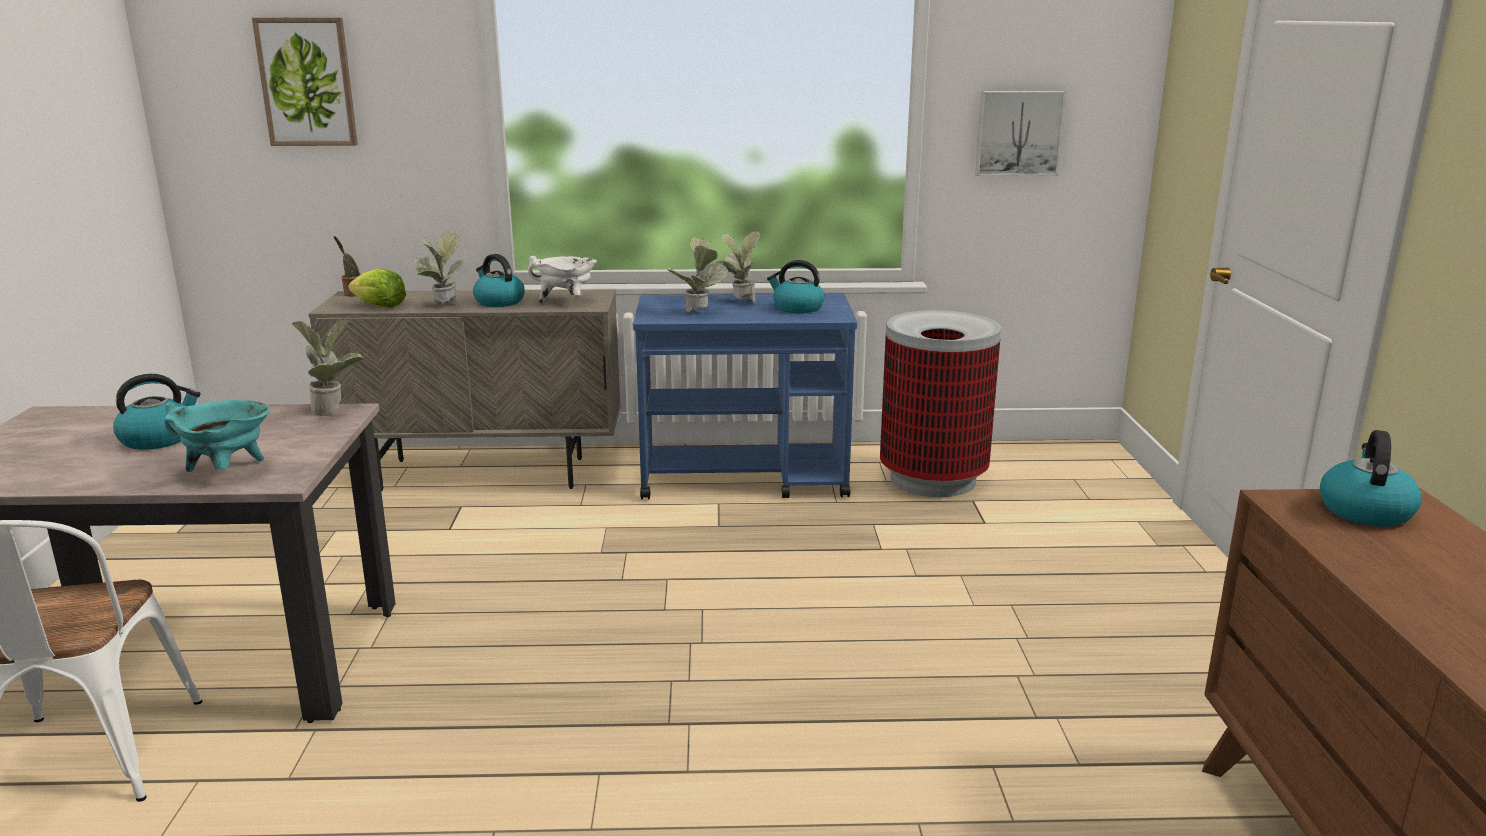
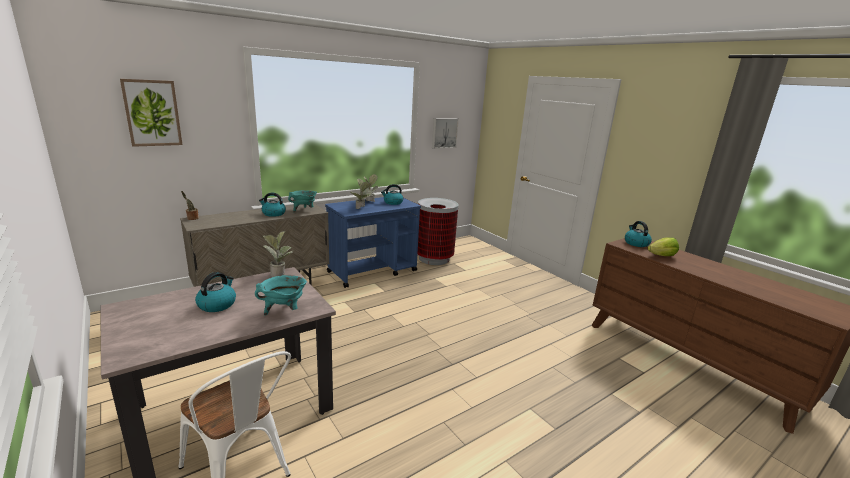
camera: 35 degrees left, 0 degrees up
lettuce [348,269,406,308] -> lettuce moved to [648,237,679,256]
potted plant [415,232,463,304] -> none
white cooking pot [528,256,597,304] -> turquoise cooking pot [288,190,317,213]

